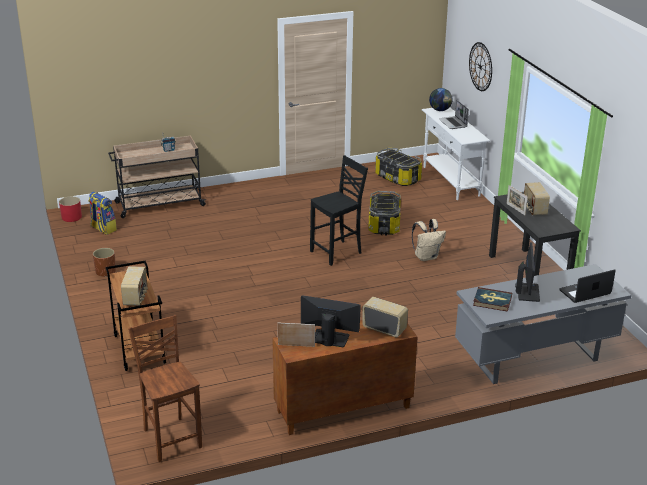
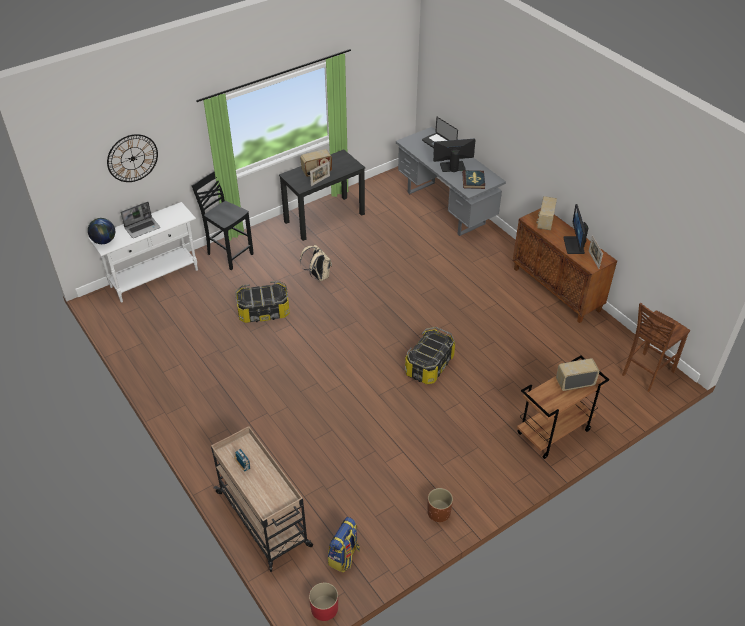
camera: 105 degrees left, 15 degrees up
black chair [310,155,368,266] -> black chair moved to [191,171,254,270]
storage box [375,148,422,186] -> storage box moved to [405,327,455,384]

